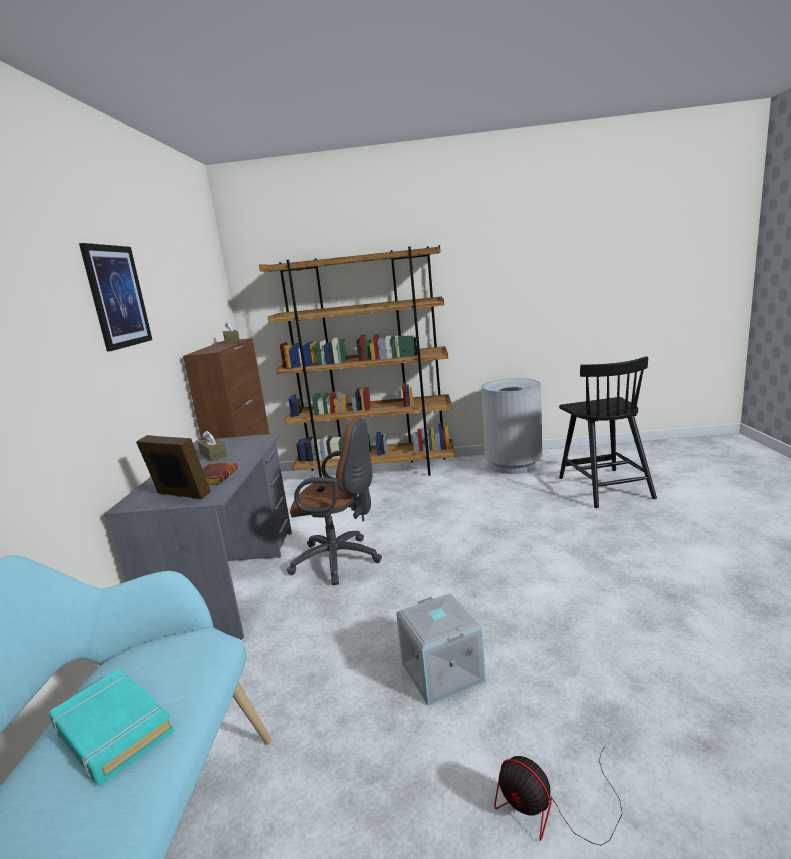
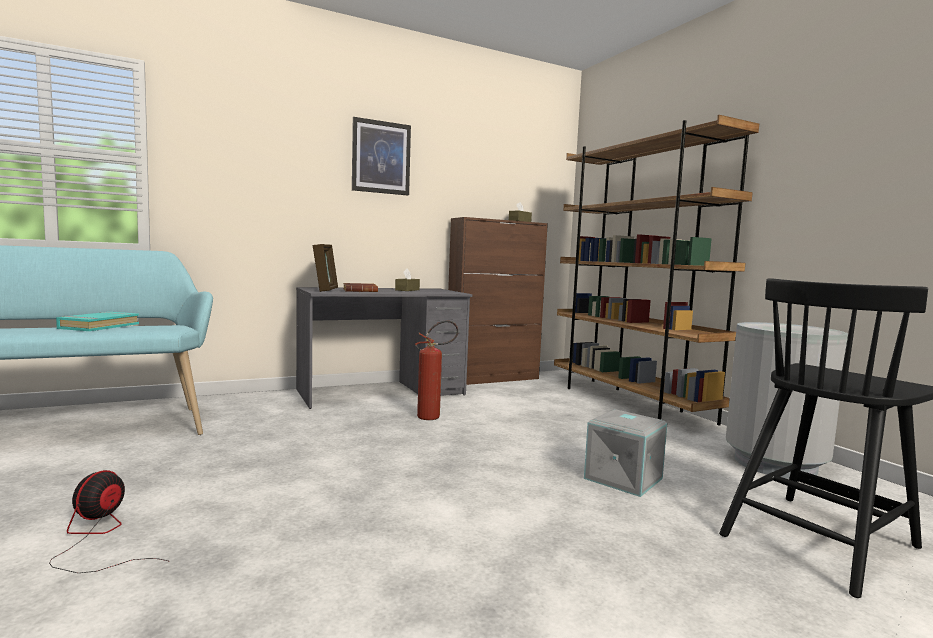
camera: 60 degrees right, 10 degrees down
brown office chair [287,418,382,585] -> fire extinguisher [415,320,459,420]
grey storage box [396,593,486,706] -> grey storage box moved to [584,409,667,497]

